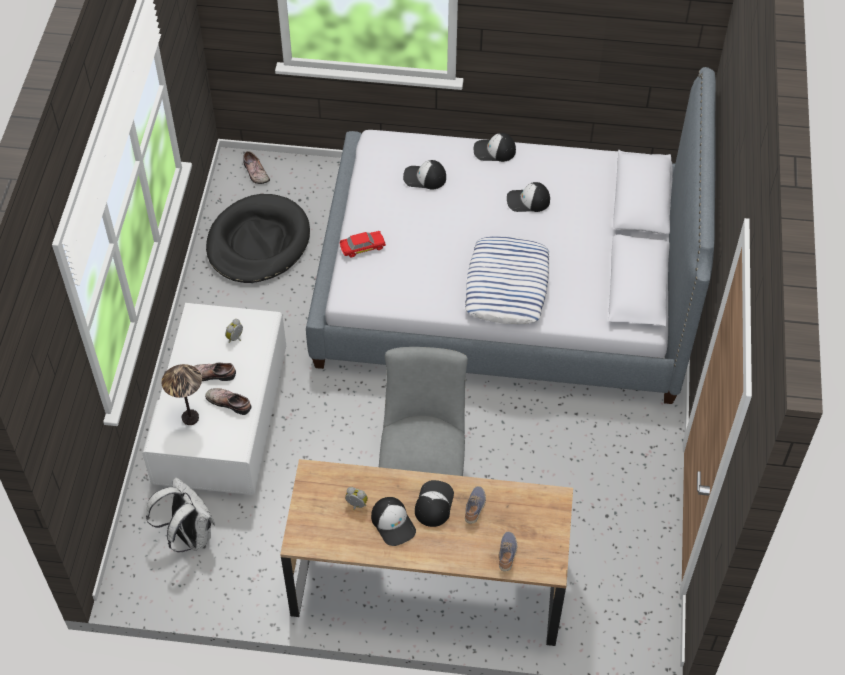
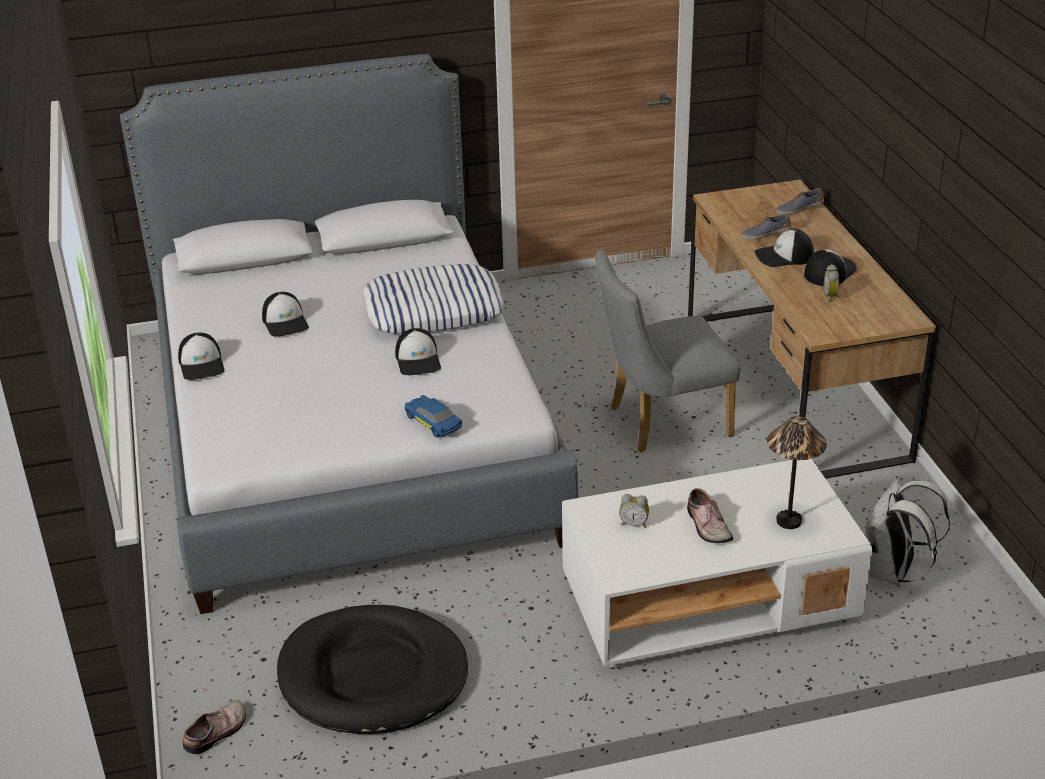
camera: 110 degrees left, 20 degrees down
shoe [205,388,252,415] -> none
red toy car [340,231,386,257] -> blue toy car [404,395,462,437]
cap [403,160,446,189] -> cap moved to [395,328,441,375]

